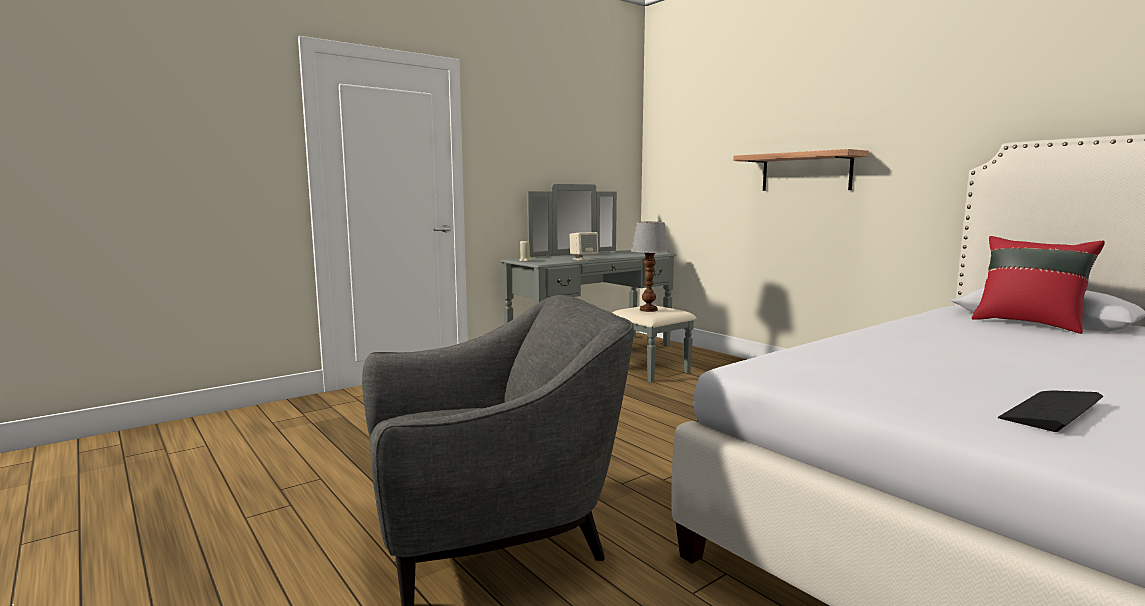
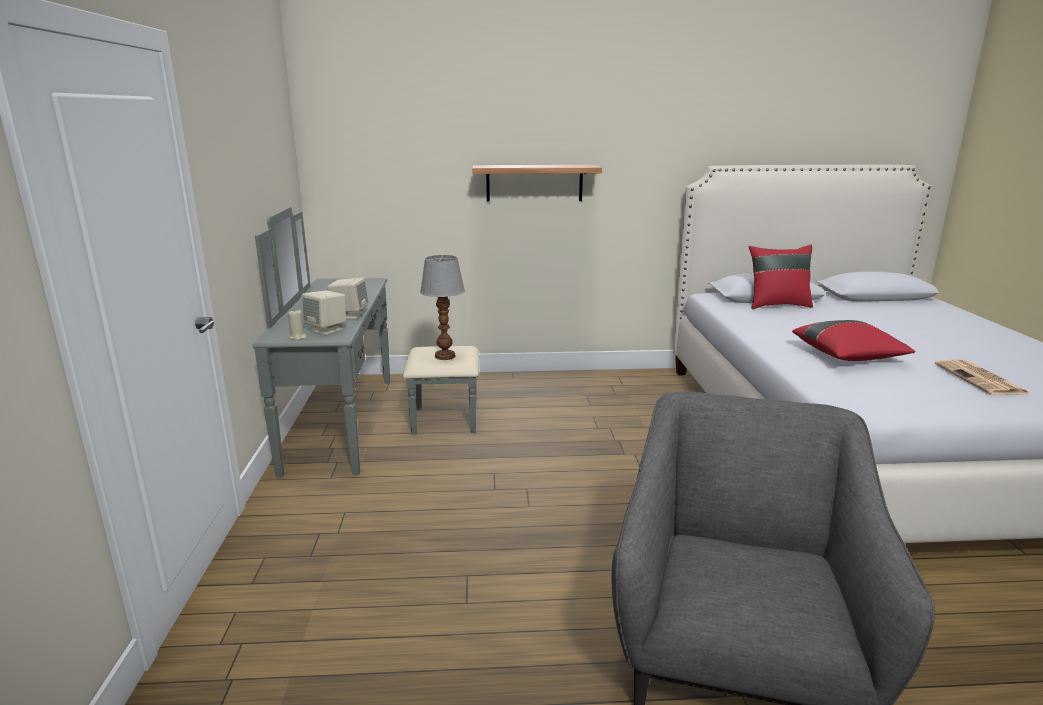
camera: 55 degrees left, 10 degrees up
keyboard [998,390,1103,432] -> newspaper [935,360,1029,395]
none -> beige speaker [302,290,346,335]
none -> red pillow [792,320,915,361]

